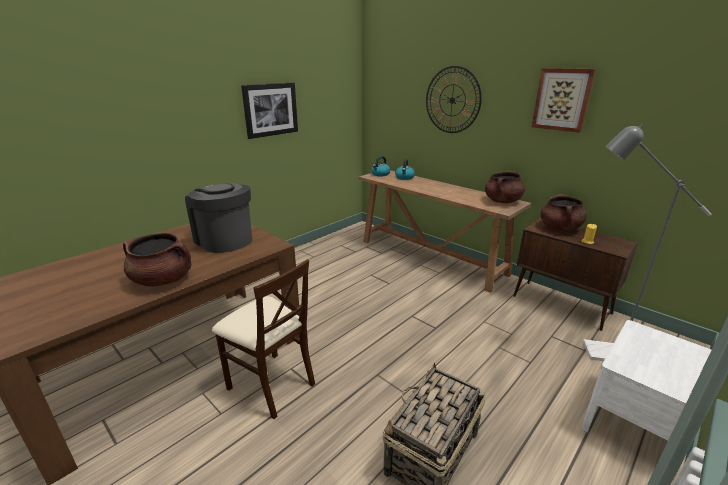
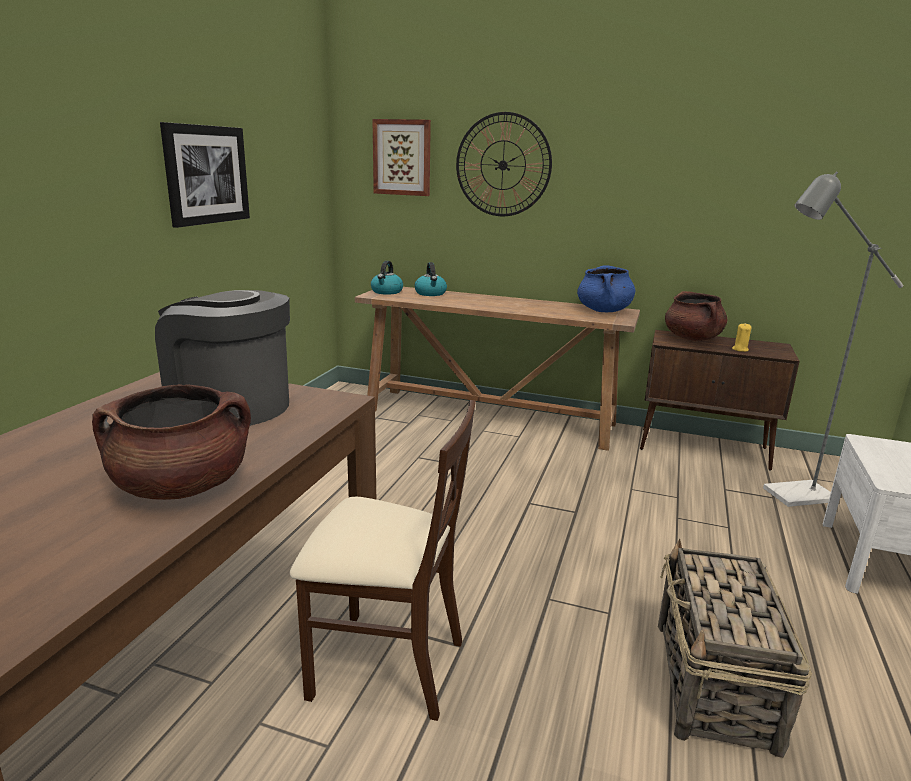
camera: 25 degrees left, 5 degrees down
brown cooking pot [485,171,525,203] -> blue cooking pot [577,265,636,312]
picture [532,68,596,133] -> picture moved to [372,119,431,196]

